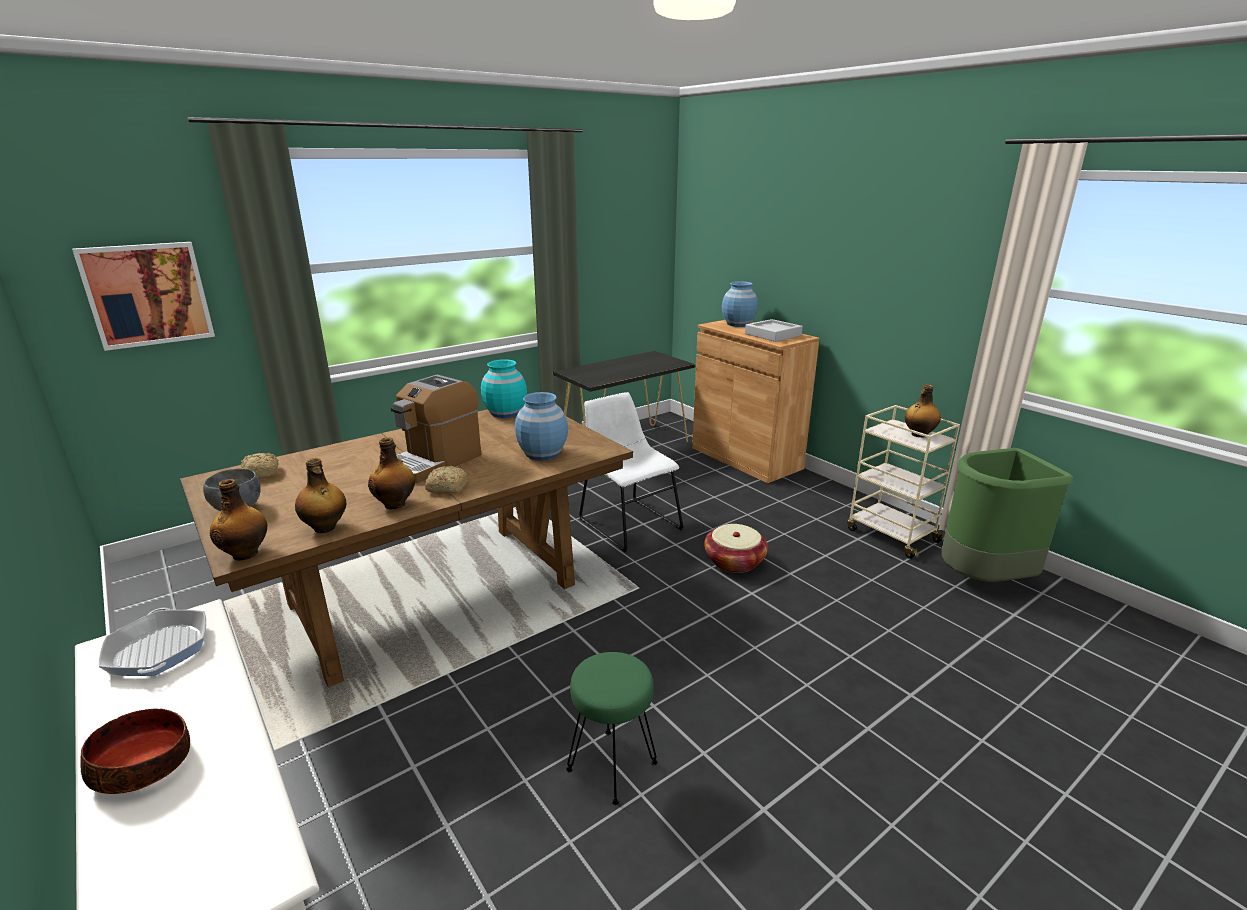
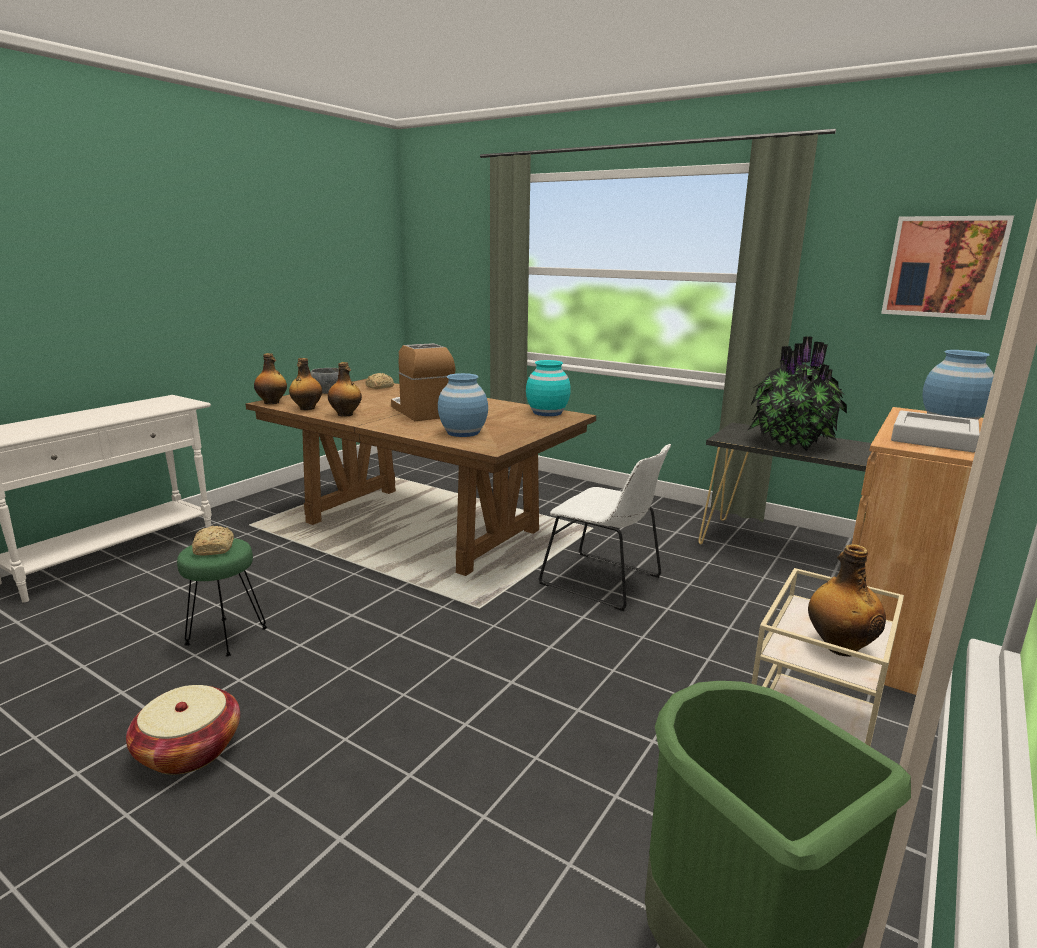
camera: 70 degrees right, 5 degrees down
picture [72,242,215,351] -> picture moved to [881,215,1014,320]
bowl [80,708,190,794] -> none
frying pan [99,608,206,676] -> none
coffee machine [391,375,481,483] -> coffee machine turned 45 degrees clockwise [391,343,455,421]
bread [425,466,468,493] -> bread moved to [192,526,234,556]
white chair [579,392,684,552] -> white chair turned 90 degrees clockwise [538,444,671,611]
basket [704,524,768,573] -> basket moved to [126,685,240,775]
none -> potted plant [747,336,847,451]

